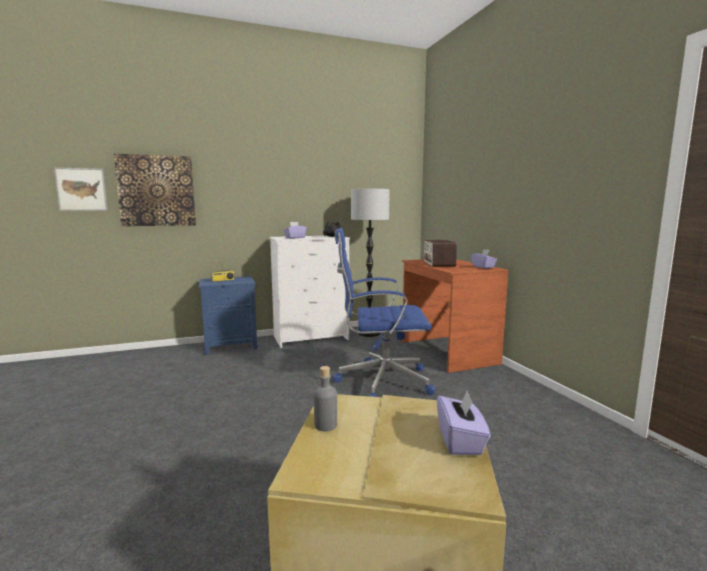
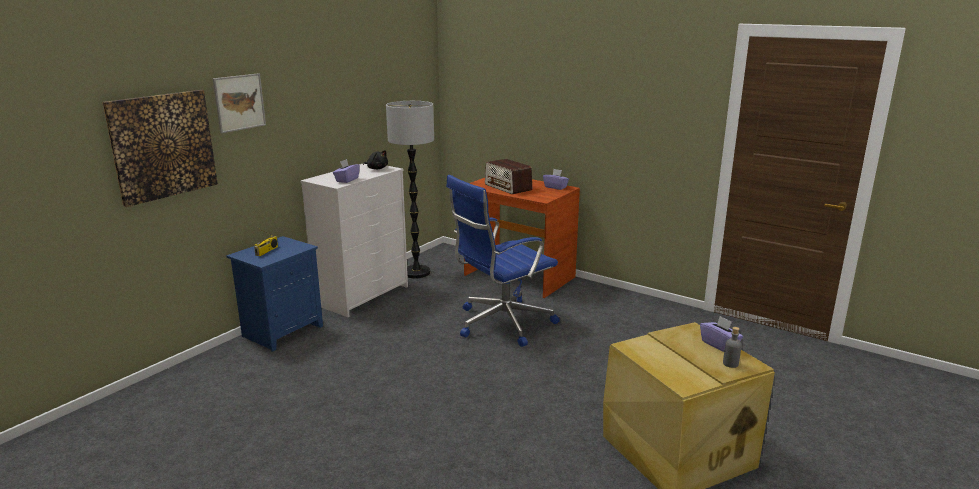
camera: 35 degrees left, 10 degrees up
picture [54,167,108,211] -> picture moved to [213,73,266,133]
grey bottle [314,366,337,431] -> grey bottle moved to [723,327,742,368]

